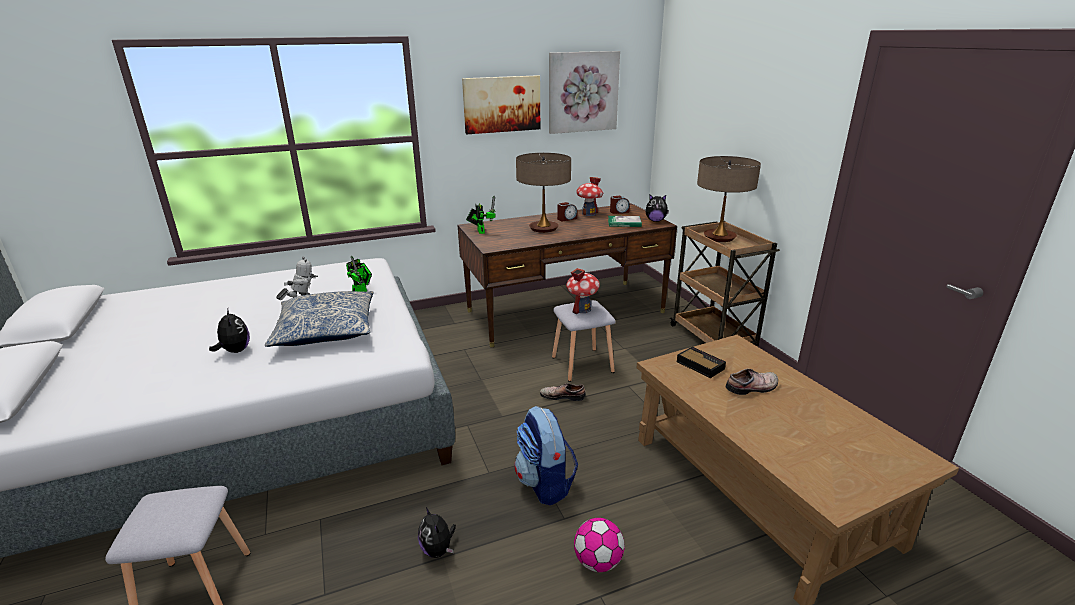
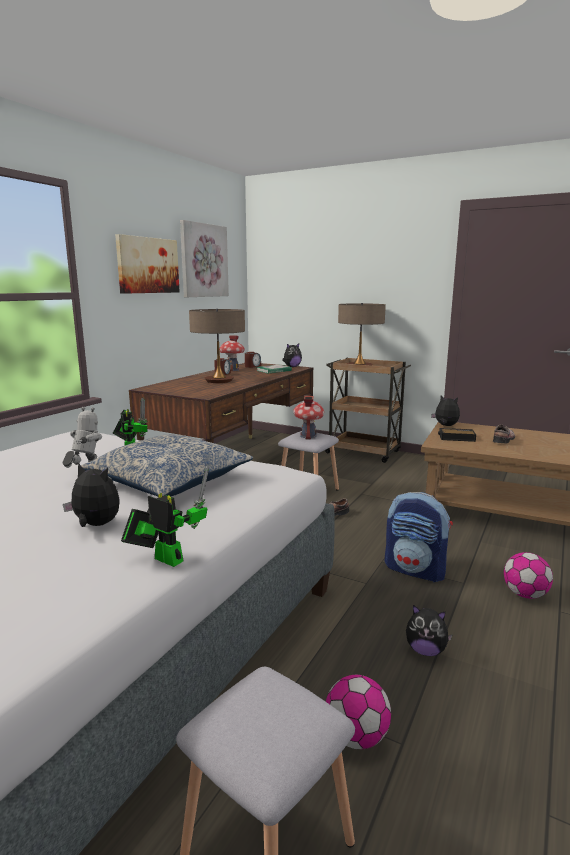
camera: 40 degrees left, 10 degrees down
toy robot [466,196,496,234] -> toy robot moved to [121,465,209,567]
none -> football [326,675,391,749]
none -> plush toy [431,395,460,426]

